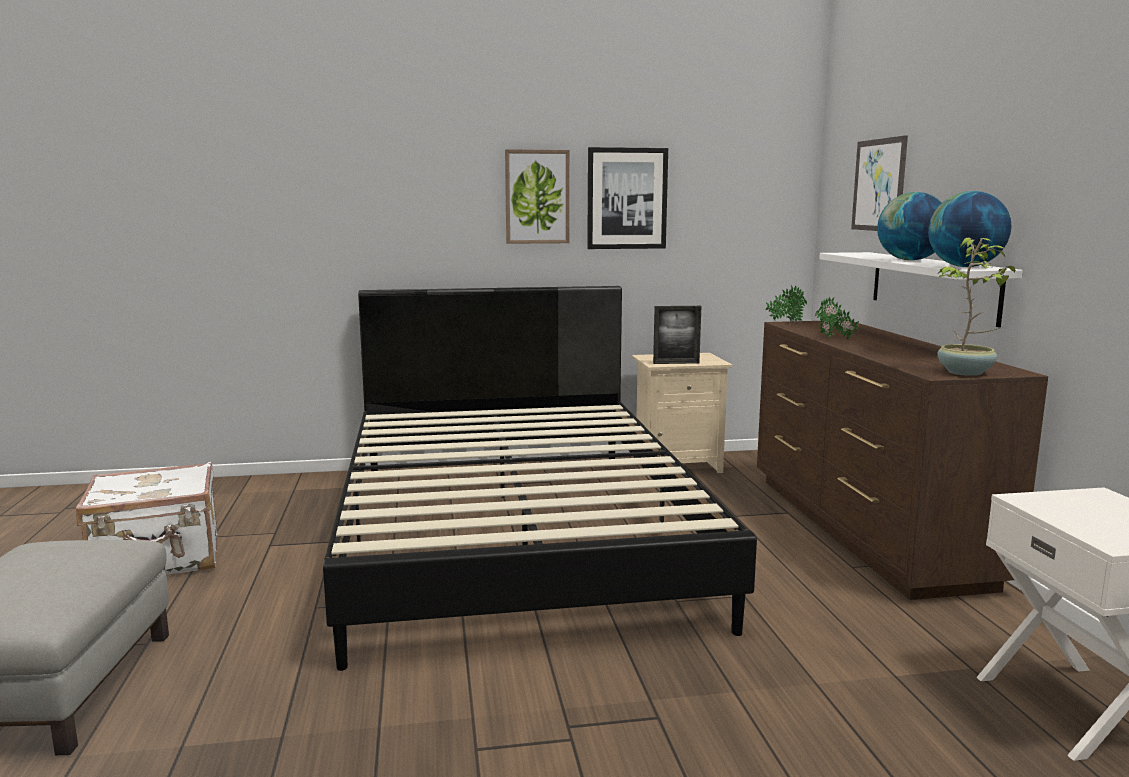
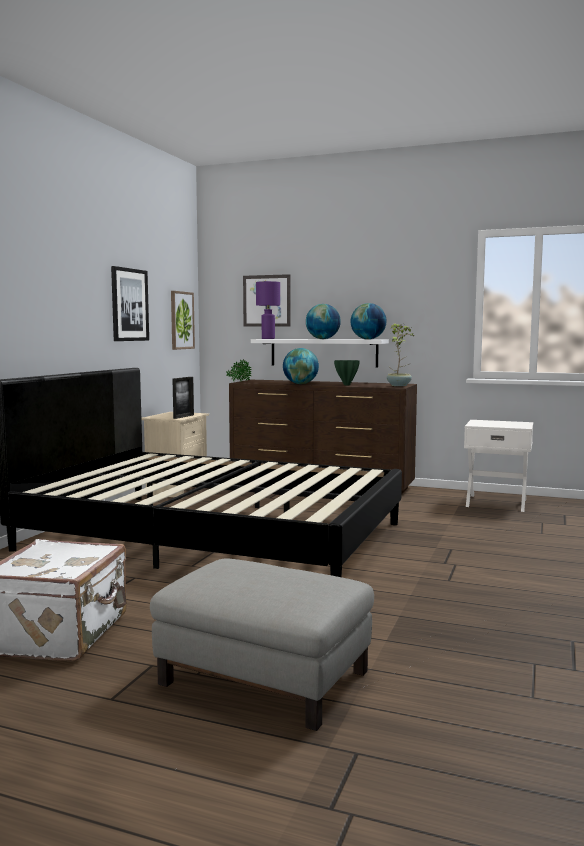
camera: 60 degrees left, 5 degrees down
picture [505,149,570,244] -> picture moved to [171,291,195,350]
potted plant [815,296,859,339] -> globe [283,348,319,384]
none -> purple table lamp [256,281,280,339]
none -> green vase [334,360,360,385]

